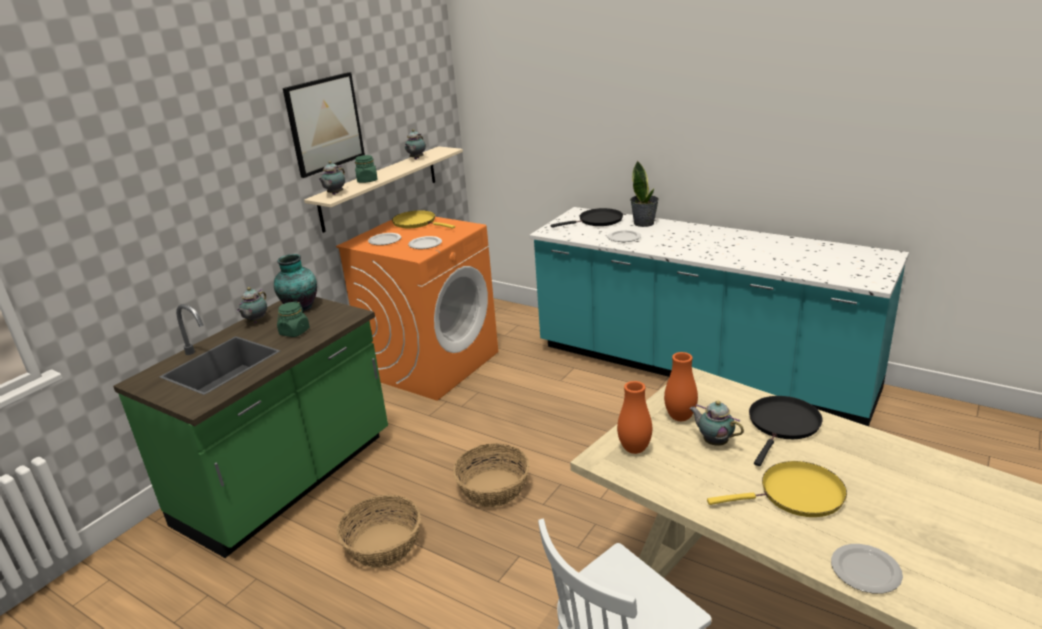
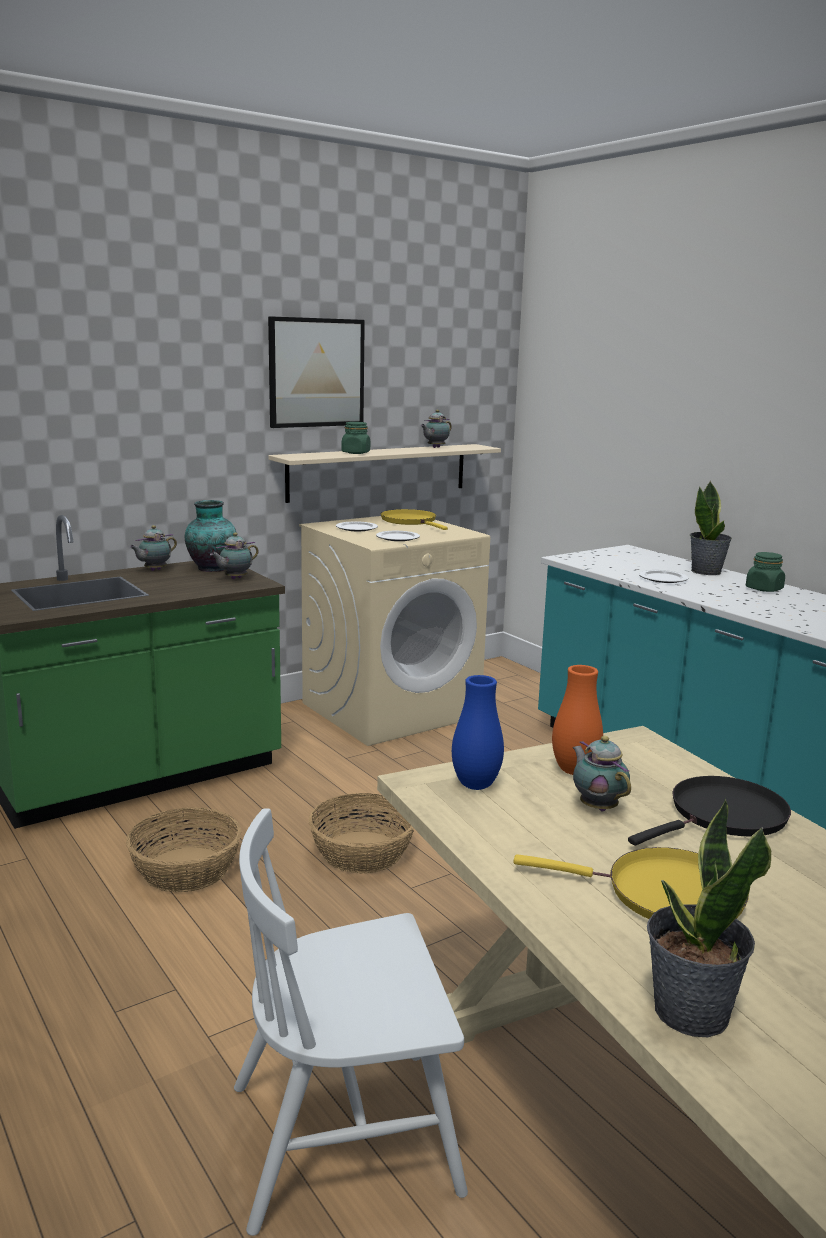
camera: 20 degrees right, 10 degrees down
green jar [277,301,310,337] -> green jar moved to [746,552,785,592]
teapot [318,161,345,195] -> teapot moved to [210,533,259,579]
orange washing machine [336,217,498,401] -> beige washing machine [299,516,490,746]
black frying pan [551,208,623,228] -> none
orange vase [617,381,652,454] -> blue vase [452,675,504,790]
plate [831,544,903,594] -> potted plant [647,798,771,1037]

